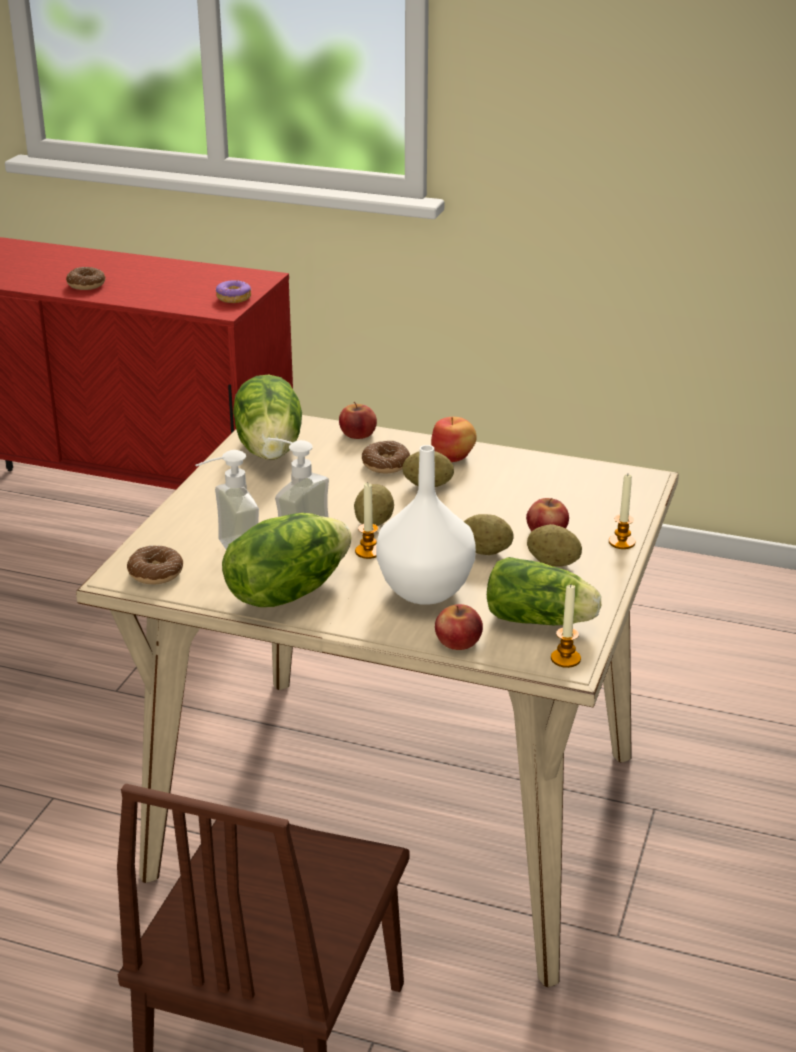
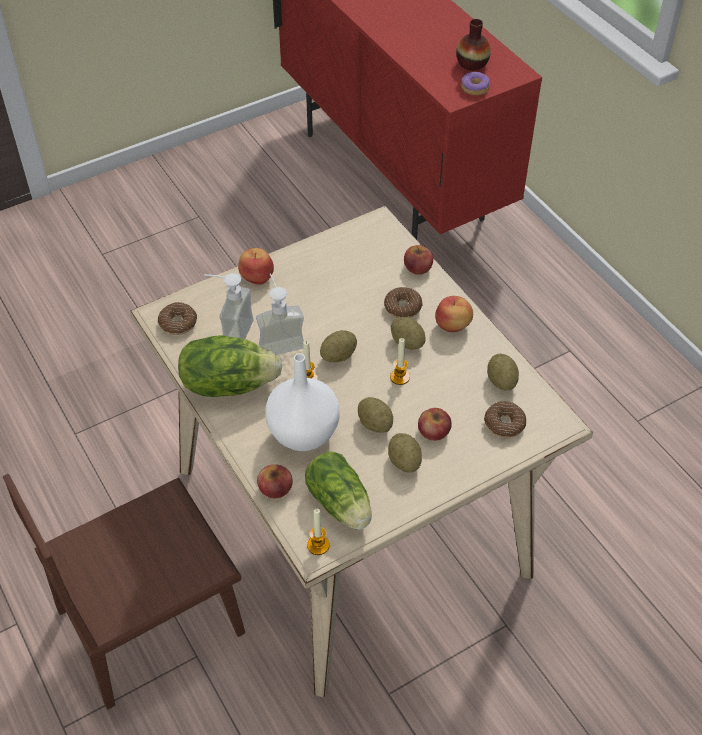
camera: 40 degrees right, 20 degrees up
donut [66,267,106,290] -> donut moved to [484,401,526,438]
lettuce [233,375,302,460] -> none
candle [609,475,635,549] -> candle moved to [390,338,410,385]
none -> apple [238,248,274,285]
none -> vase [456,19,491,71]
none -> potato [487,354,519,391]

